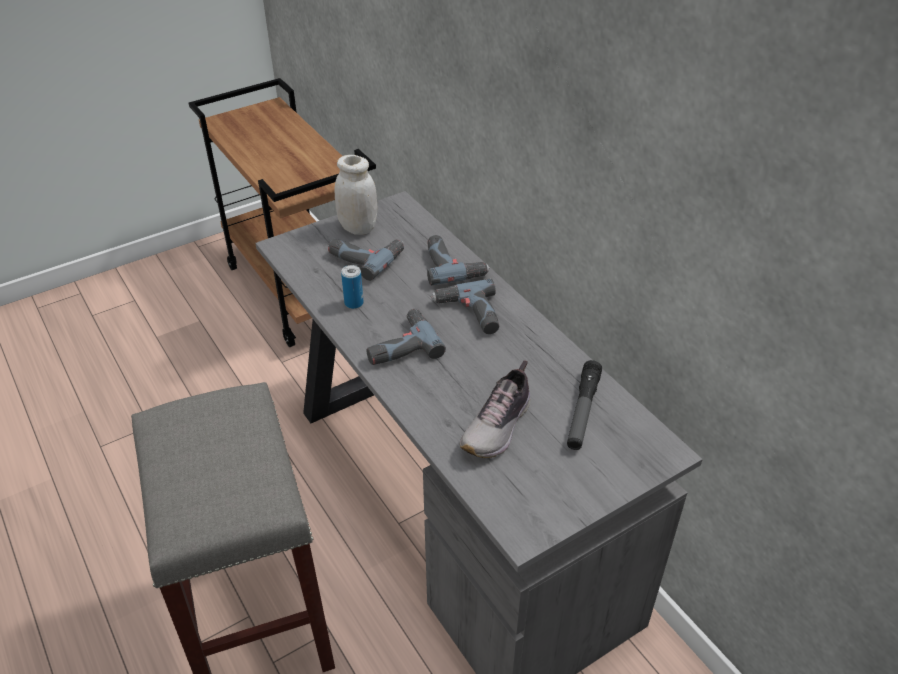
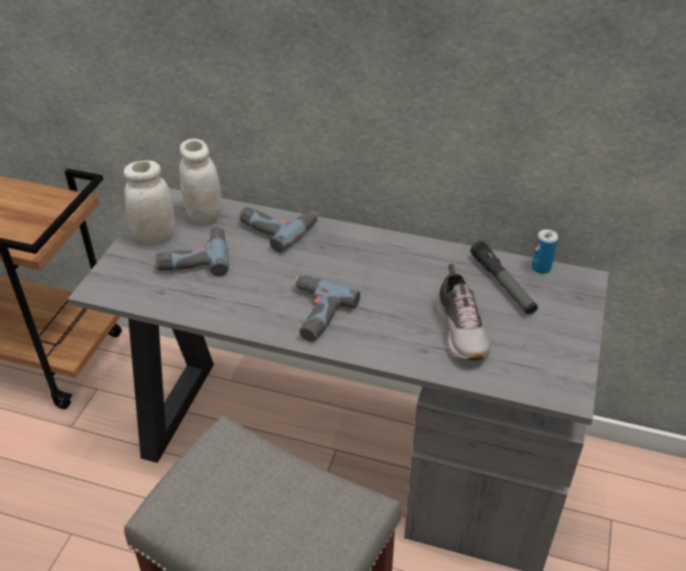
camera: 40 degrees left, 0 degrees up
can [341,265,364,309] -> can moved to [532,229,558,274]
power drill [431,279,499,334] -> none
none -> white jar [179,139,221,224]

